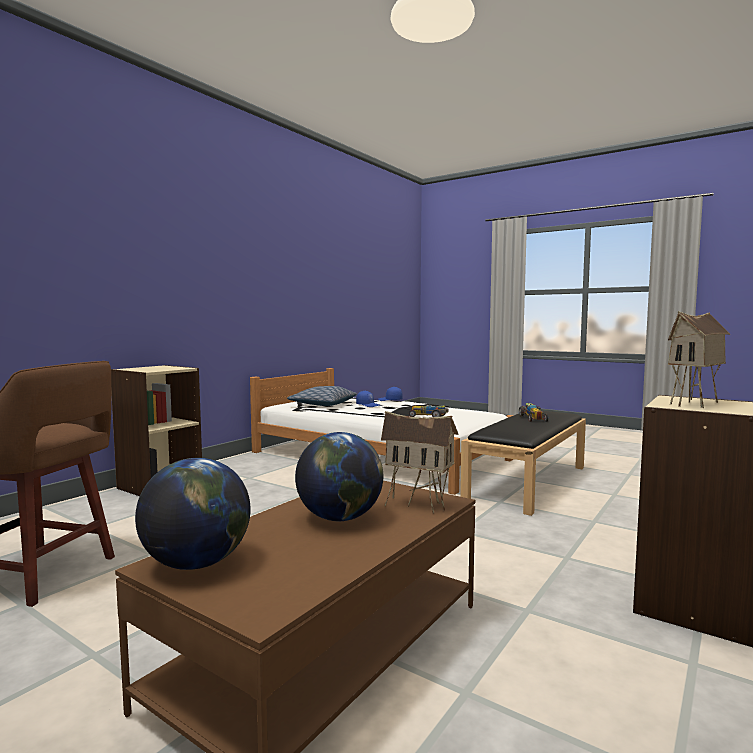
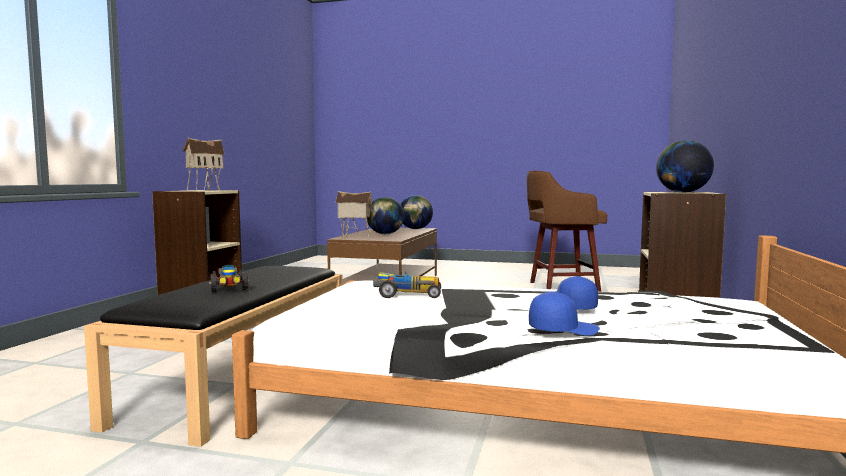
camera: 160 degrees right, 0 degrees up
pillow [287,386,357,406] -> none
none -> globe [656,140,714,193]

